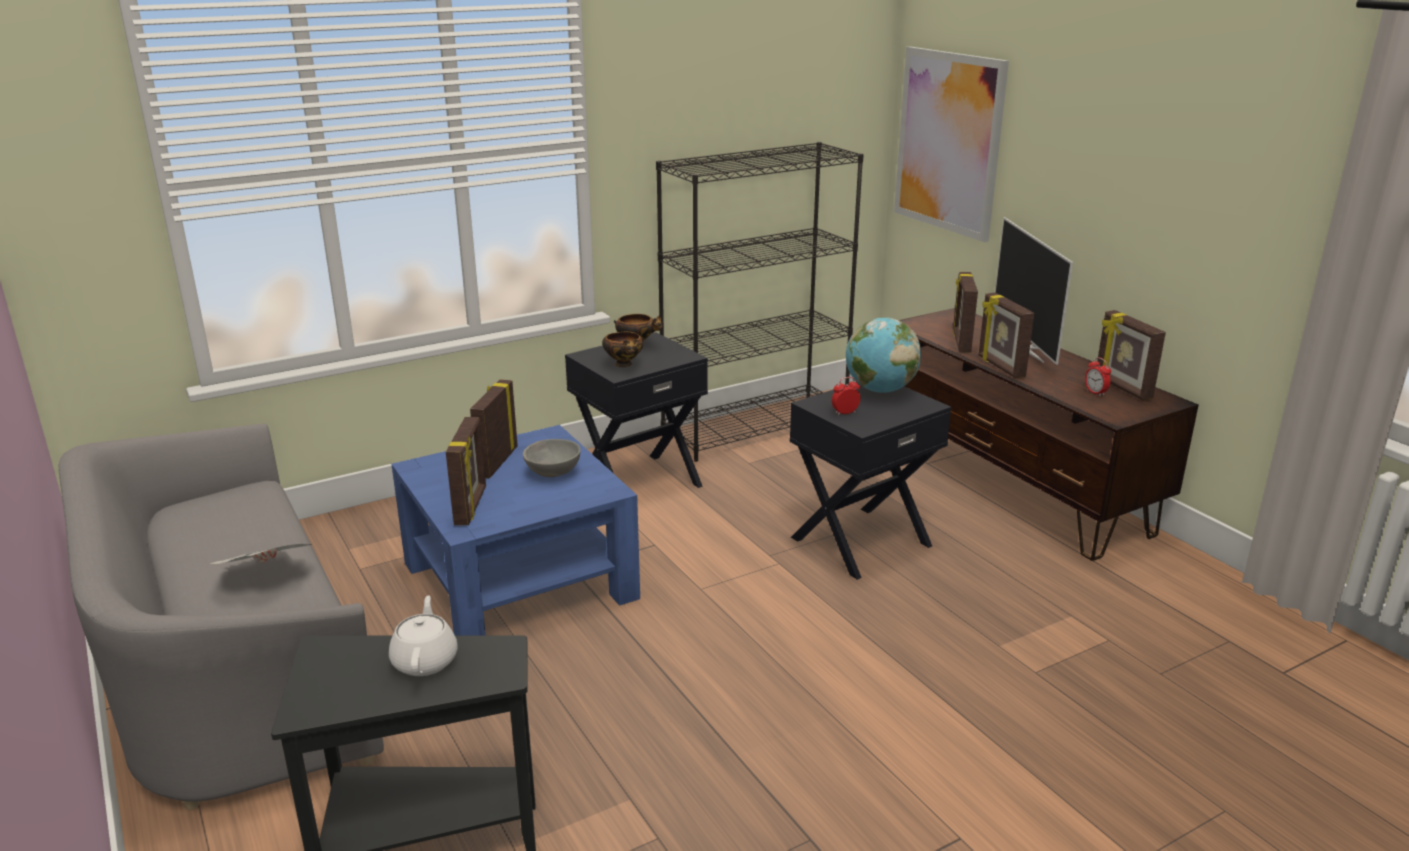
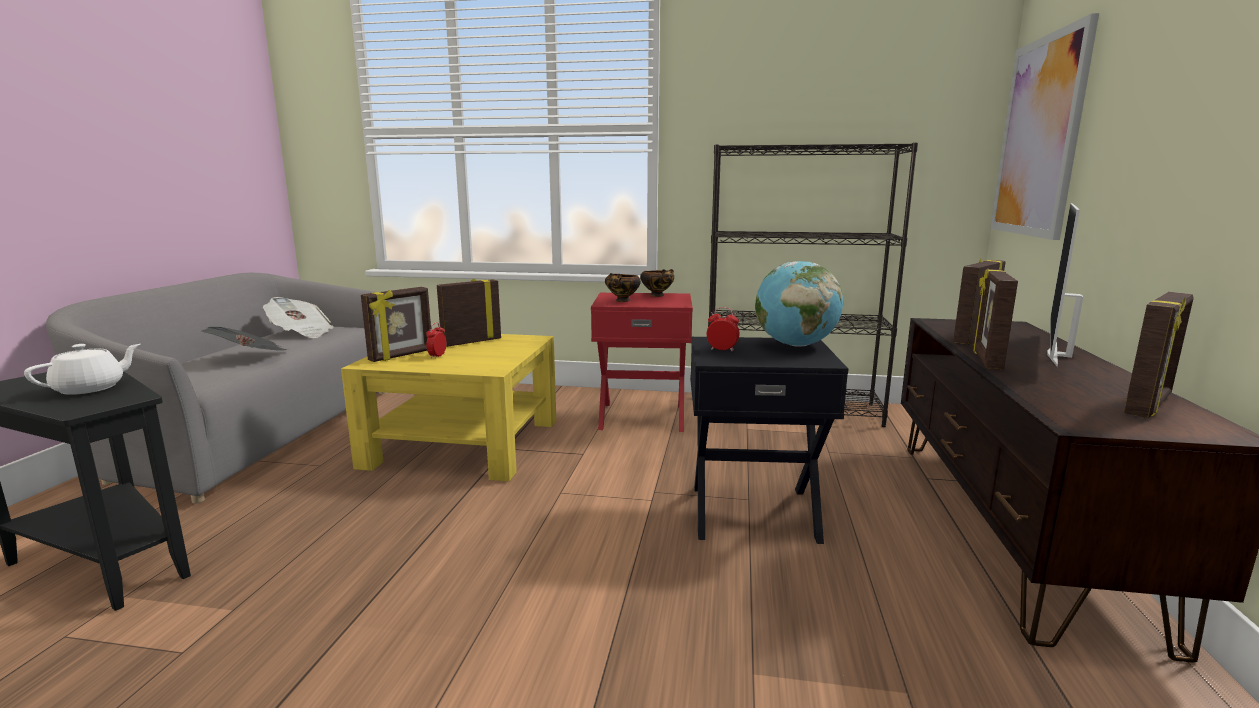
camera: 40 degrees right, 10 degrees down
blue coffee table [391,425,640,636] -> yellow coffee table [341,334,556,482]
grey bowl [523,439,581,477] -> none
black side table [565,332,708,488] -> red side table [591,293,693,432]
alarm clock [1085,357,1111,396] -> alarm clock moved to [426,322,447,359]
picture frame [1097,310,1166,401] -> picture frame turned 150 degrees counterclockwise [1124,292,1194,418]
none -> newspaper [263,297,334,338]

